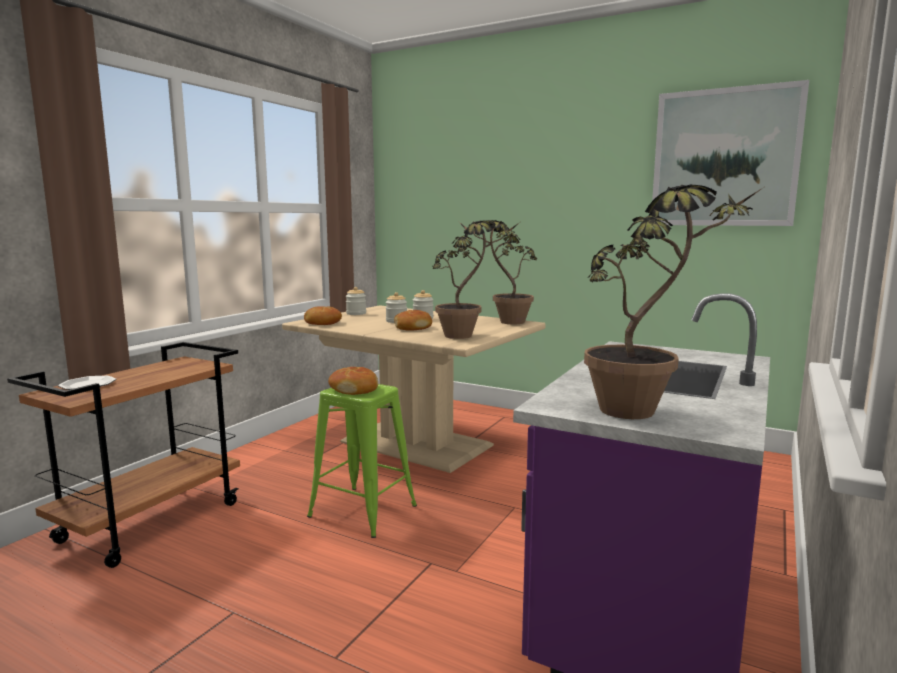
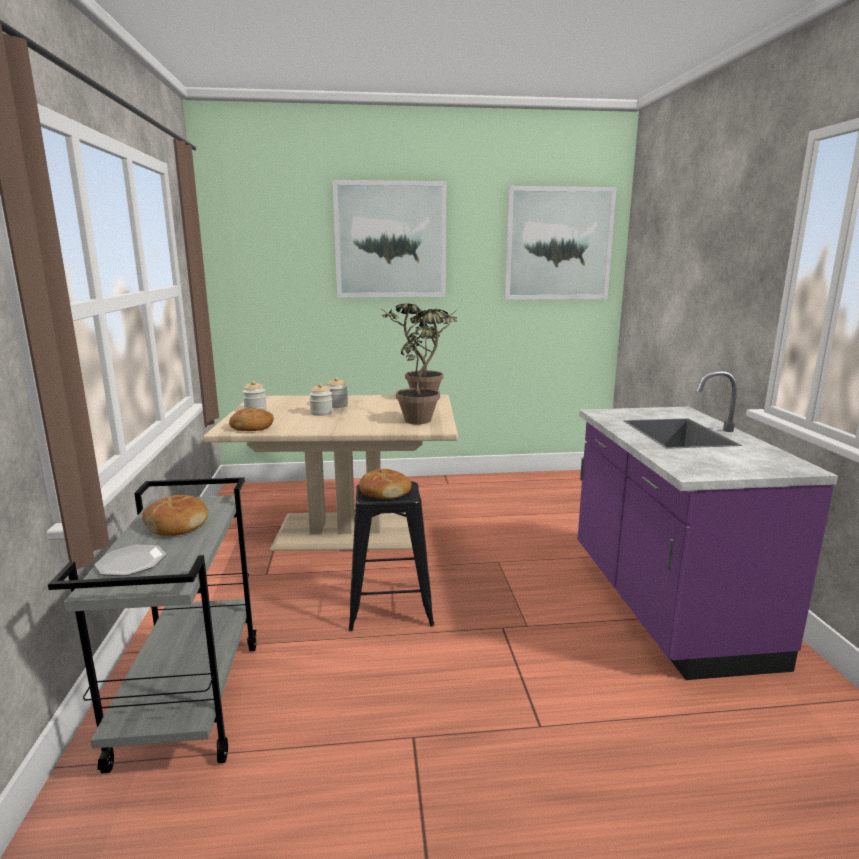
camera: 35 degrees left, 5 degrees up
brown cart [7,342,240,568] -> grey cart [48,477,257,774]
green stool [307,384,417,538] -> black stool [348,481,435,631]
bread [394,310,432,330] -> bread moved to [142,495,208,536]
potted plant [584,185,764,419] -> none
none -> picture [332,180,447,297]

